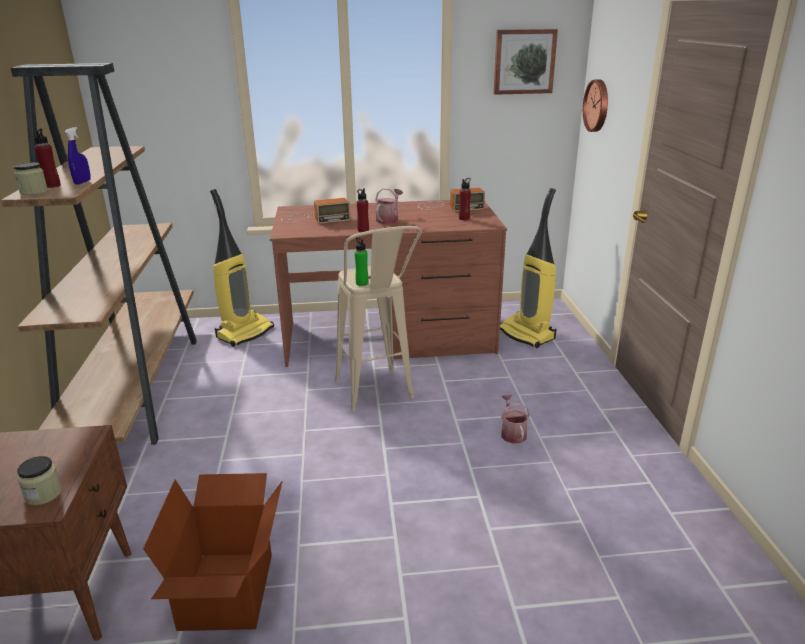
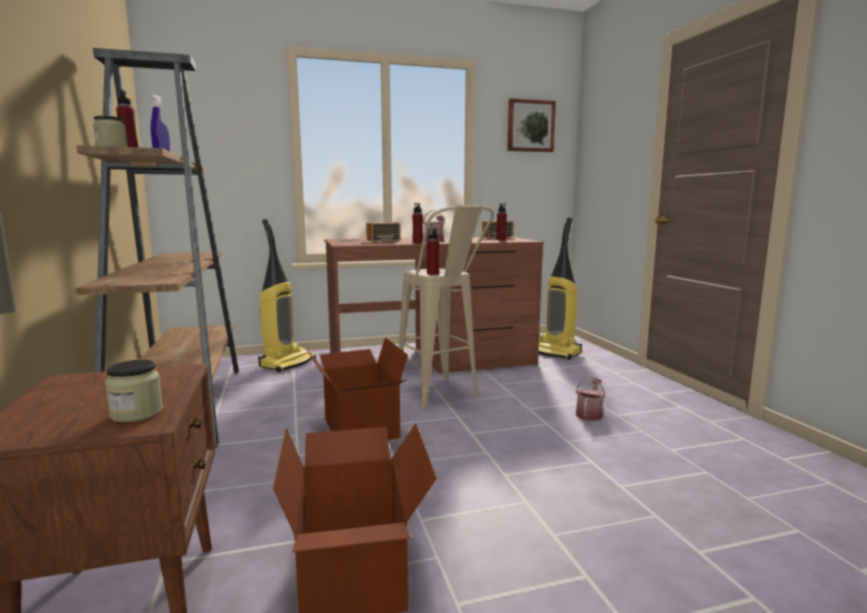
camera: 10 degrees left, 15 degrees down
green bottle [354,237,369,286] -> red bottle [427,228,439,275]
watering can [501,395,530,444] -> watering can turned 45 degrees clockwise [576,378,605,421]
wall clock [583,79,608,132] -> none
none -> cardboard box [306,337,408,440]

